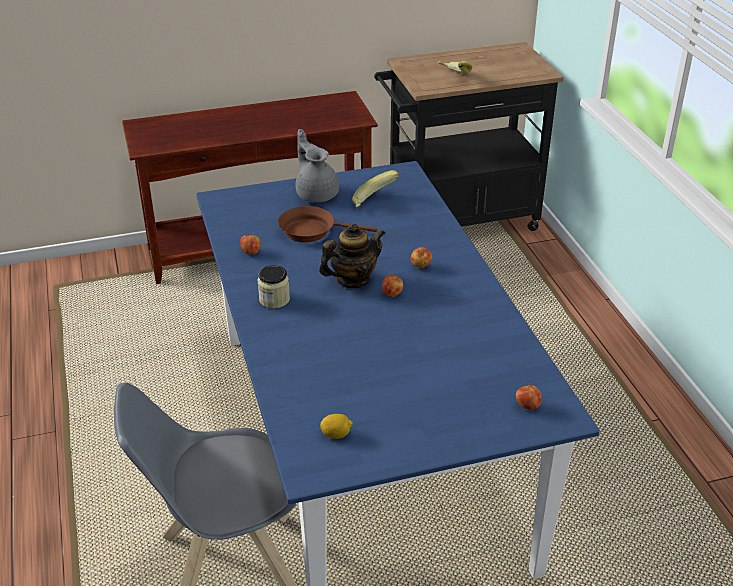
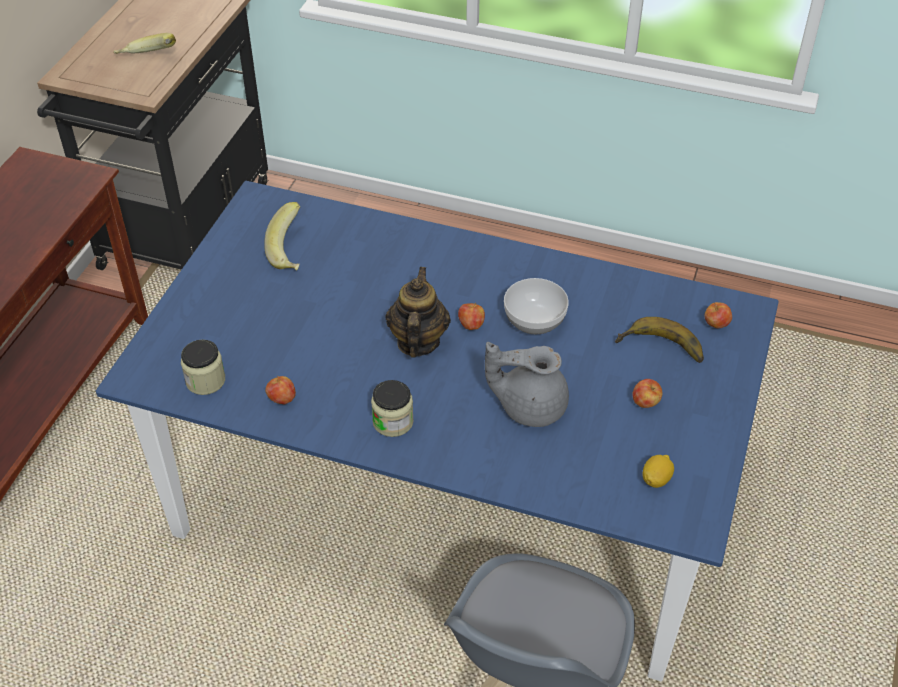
camera: 55 degrees left, 10 degrees up
brown frying pan [278,206,377,242] -> none
grey teapot [295,129,339,202] -> grey teapot moved to [485,342,569,427]
apple [411,247,432,268] -> apple moved to [632,379,663,408]
none -> jar [181,340,225,395]
none -> bowl [504,278,569,334]
none -> banana [615,317,704,363]

